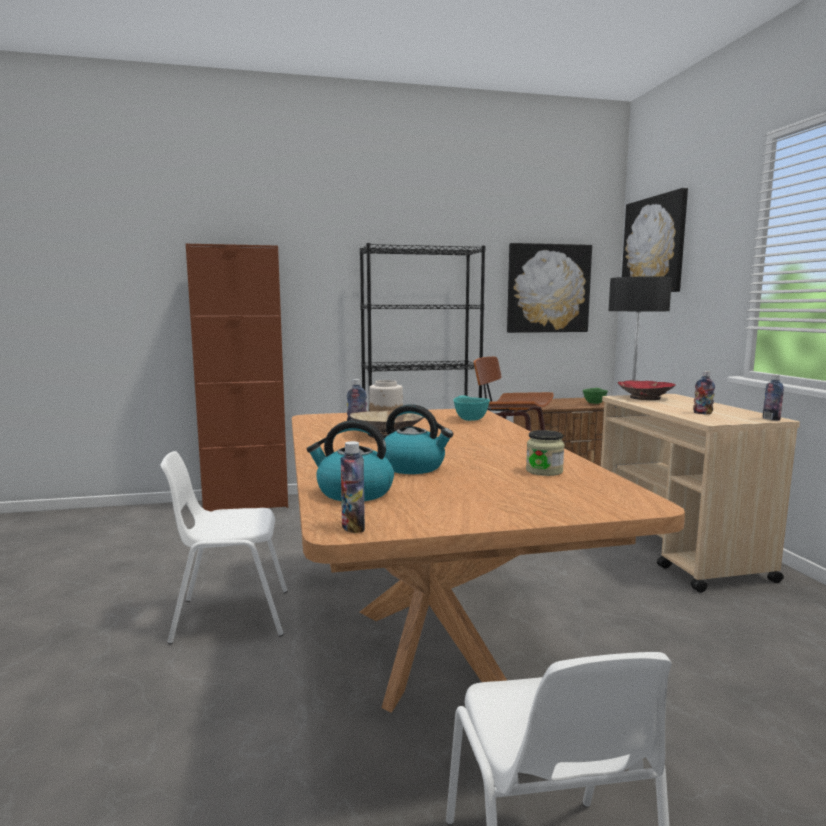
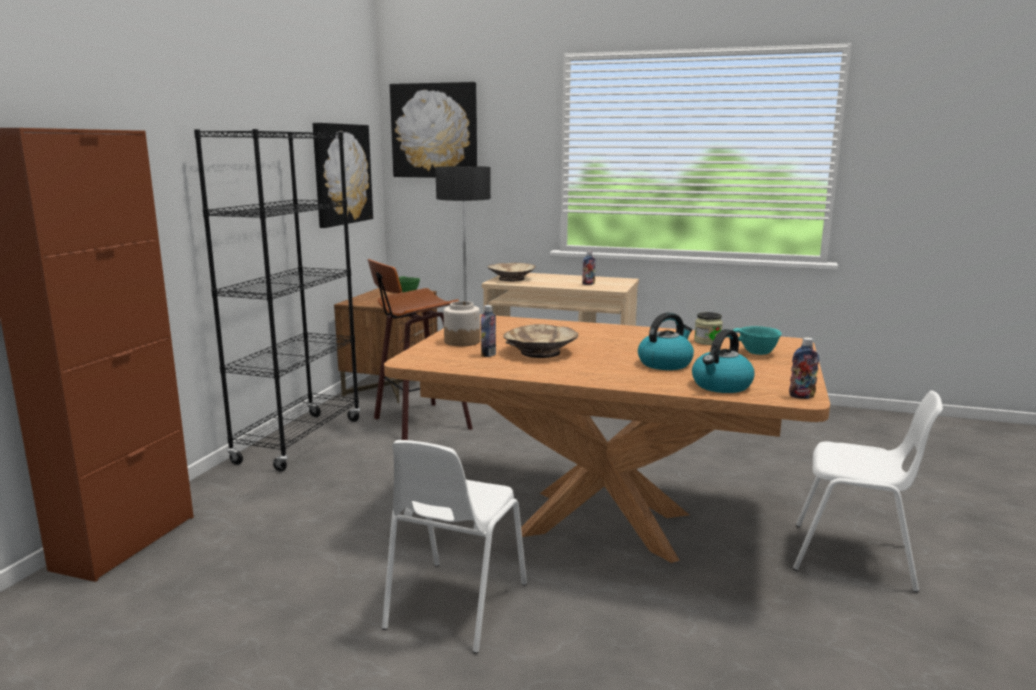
camera: 60 degrees left, 5 degrees up
turquoise bowl [453,396,490,421] -> turquoise bowl moved to [733,326,782,355]
red bowl [618,380,676,400] -> beige bowl [487,263,536,281]
bottle [763,375,784,421] -> none

